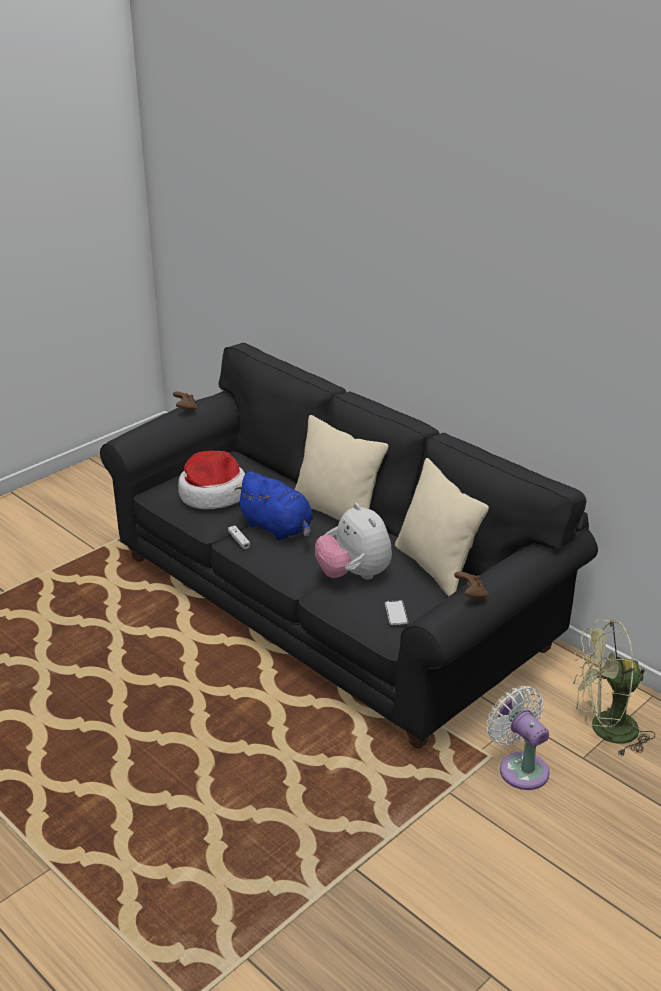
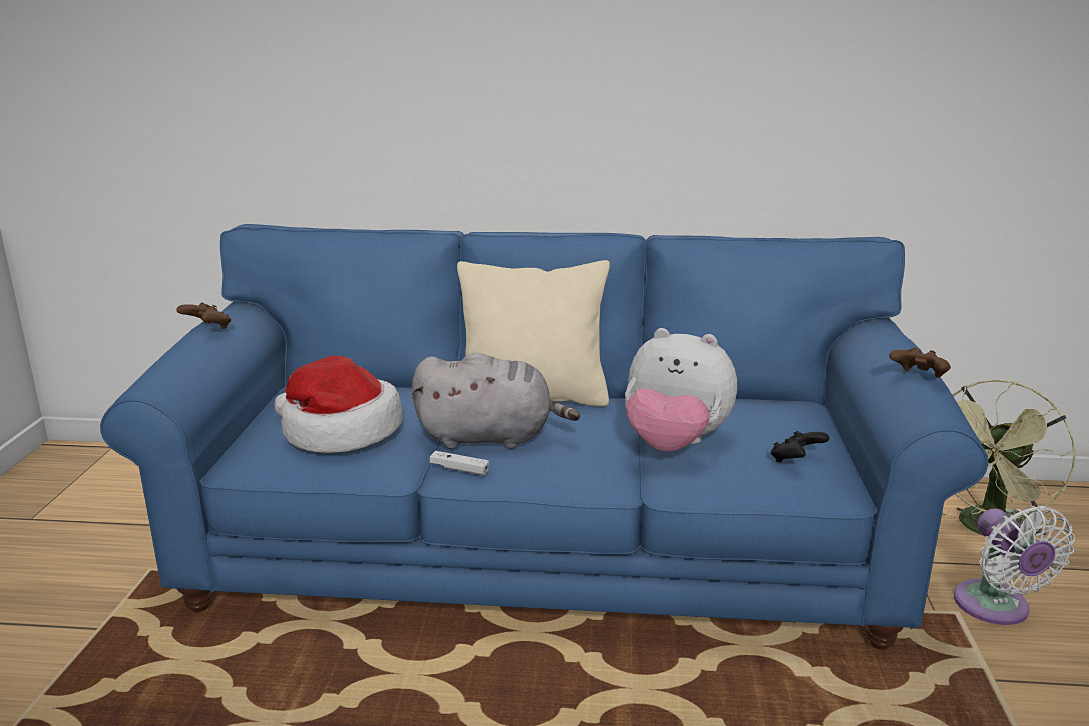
camera: 40 degrees left, 10 degrees down
black sofa [100,343,598,748] -> blue sofa [100,224,988,650]
blue plush toy [234,471,313,540] -> grey plush toy [412,352,580,449]
phone [385,600,408,625] -> black game controller [771,431,829,462]
beige pillow [395,458,489,596] -> none
white fan [487,686,550,790] -> white fan turned 120 degrees counterclockwise [954,506,1075,625]

